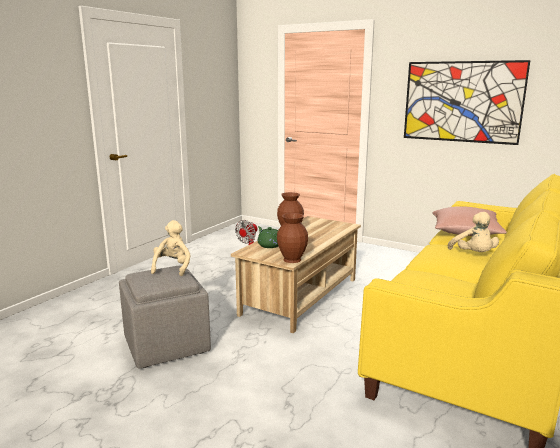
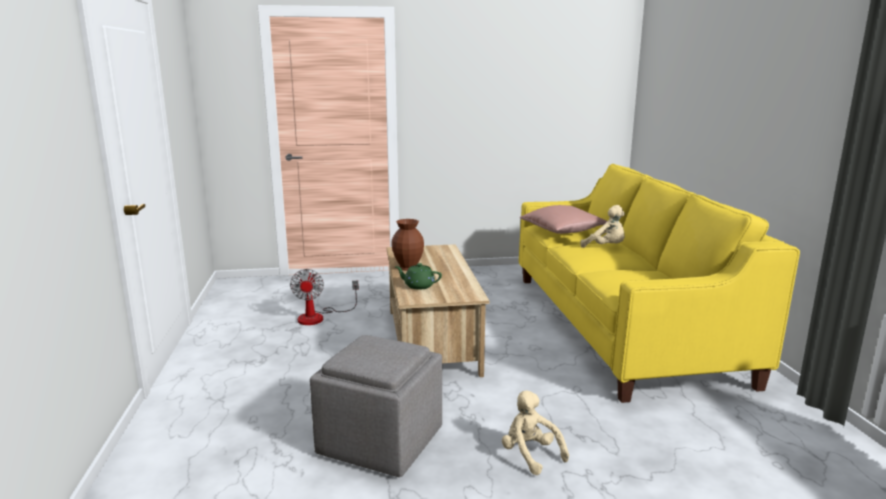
camera: 40 degrees left, 0 degrees up
beige plush toy [151,220,191,276] -> beige plush toy moved to [502,390,569,475]
brown vase [277,213,308,263] -> none
picture [404,60,530,145] -> none

